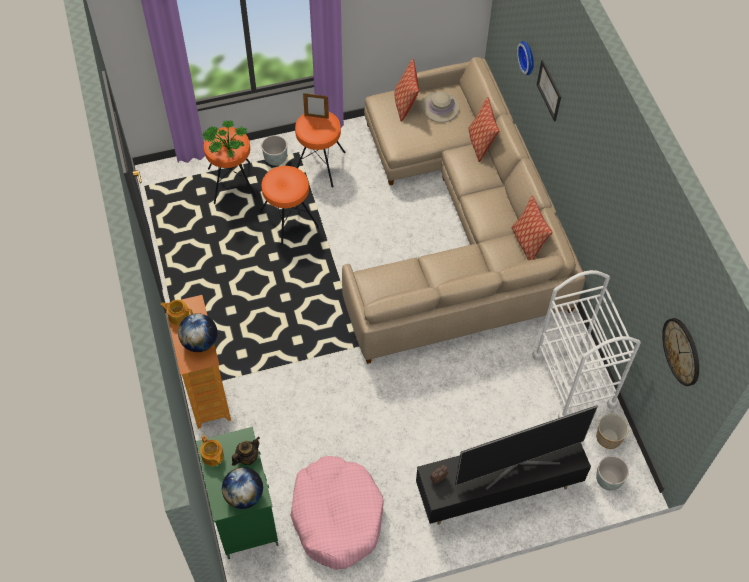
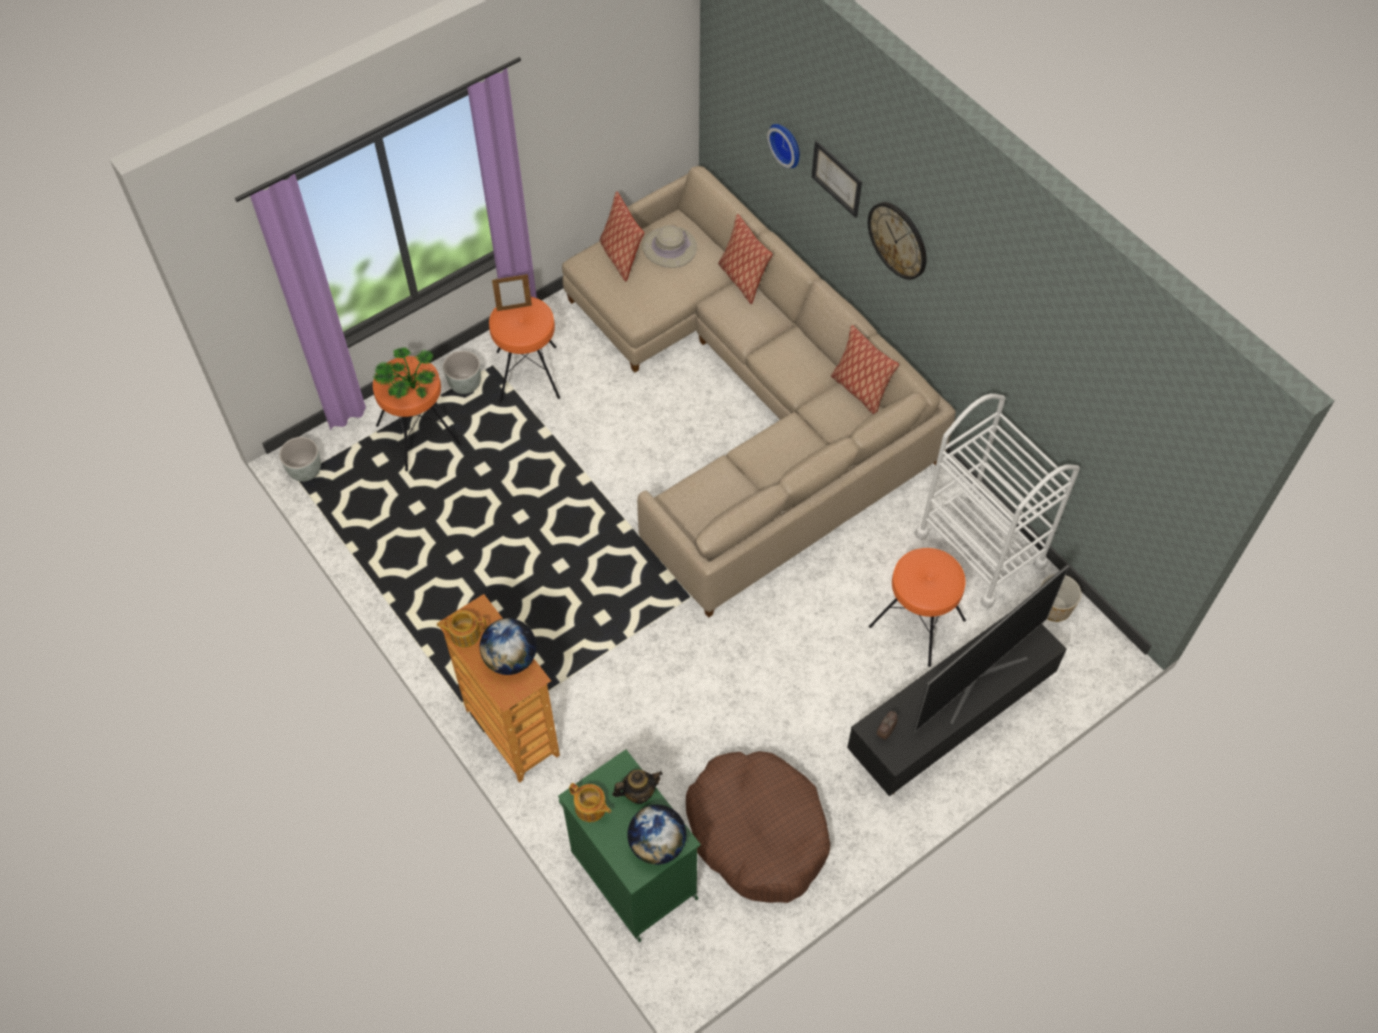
camera: 20 degrees left, 0 degrees up
teapot [232,437,260,466] -> teapot turned 45 degrees clockwise [612,769,663,804]
orange stool [259,166,320,246] -> orange stool moved to [869,548,966,667]
pink dog bed [290,456,384,570] -> brown dog bed [686,751,831,903]
grey planter [596,456,629,491] -> grey planter moved to [279,437,321,482]
wall clock [662,318,699,386] -> wall clock moved to [868,202,927,280]

